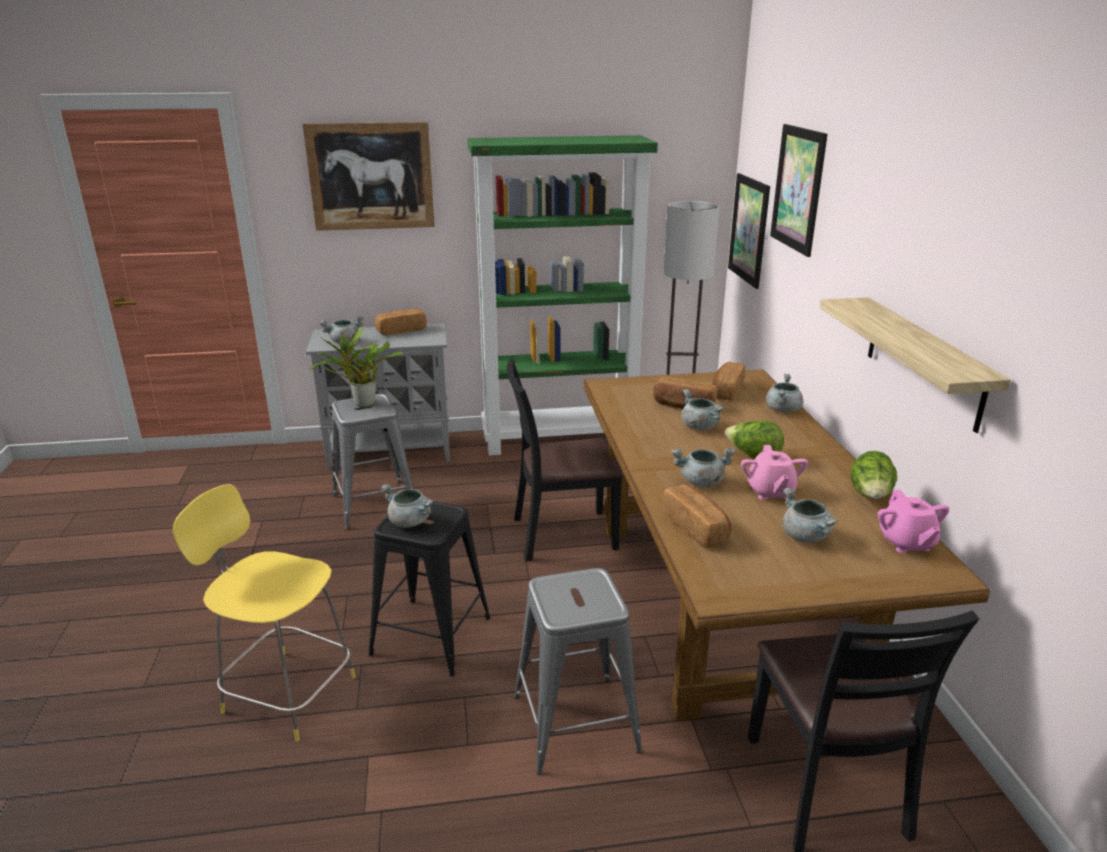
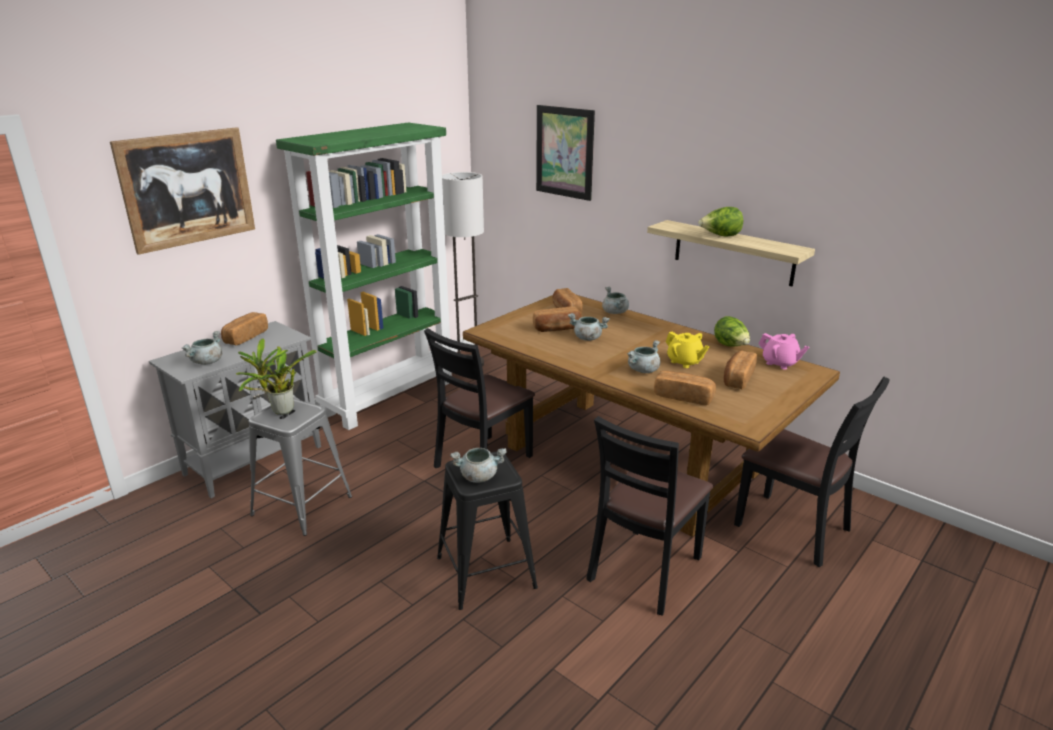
camera: 40 degrees left, 0 degrees up
yellow stool [173,484,356,741] -> none
grey stool [514,568,642,775] -> black chair [586,416,713,616]
lettuce [725,420,784,459] -> lettuce moved to [698,207,743,236]
picture [728,173,770,289] -> none
pink teapot [741,445,808,500] -> yellow teapot [666,332,709,368]
grey cooking pot [782,488,838,543] -> bread [724,351,757,389]

